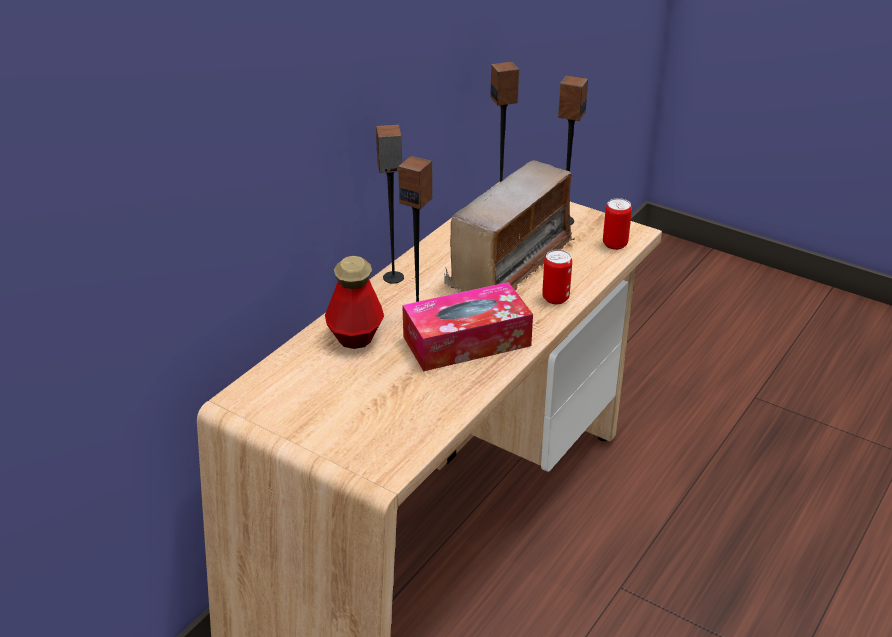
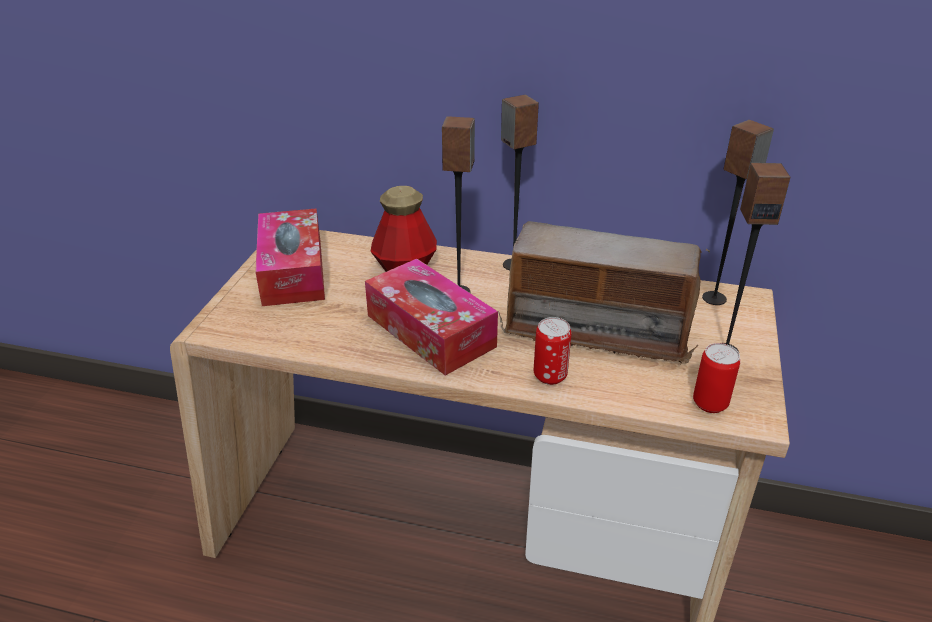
camera: 70 degrees right, 0 degrees up
none -> tissue box [255,209,325,306]

